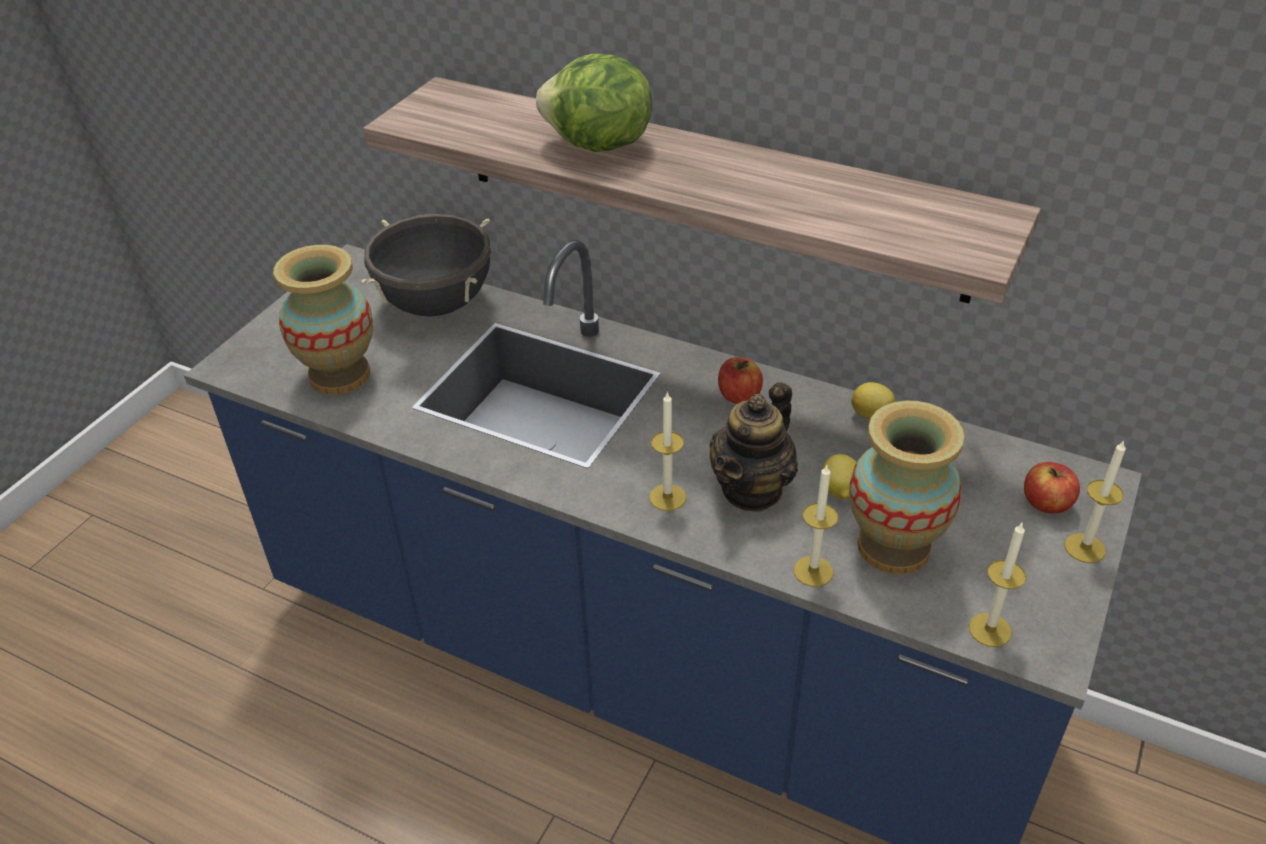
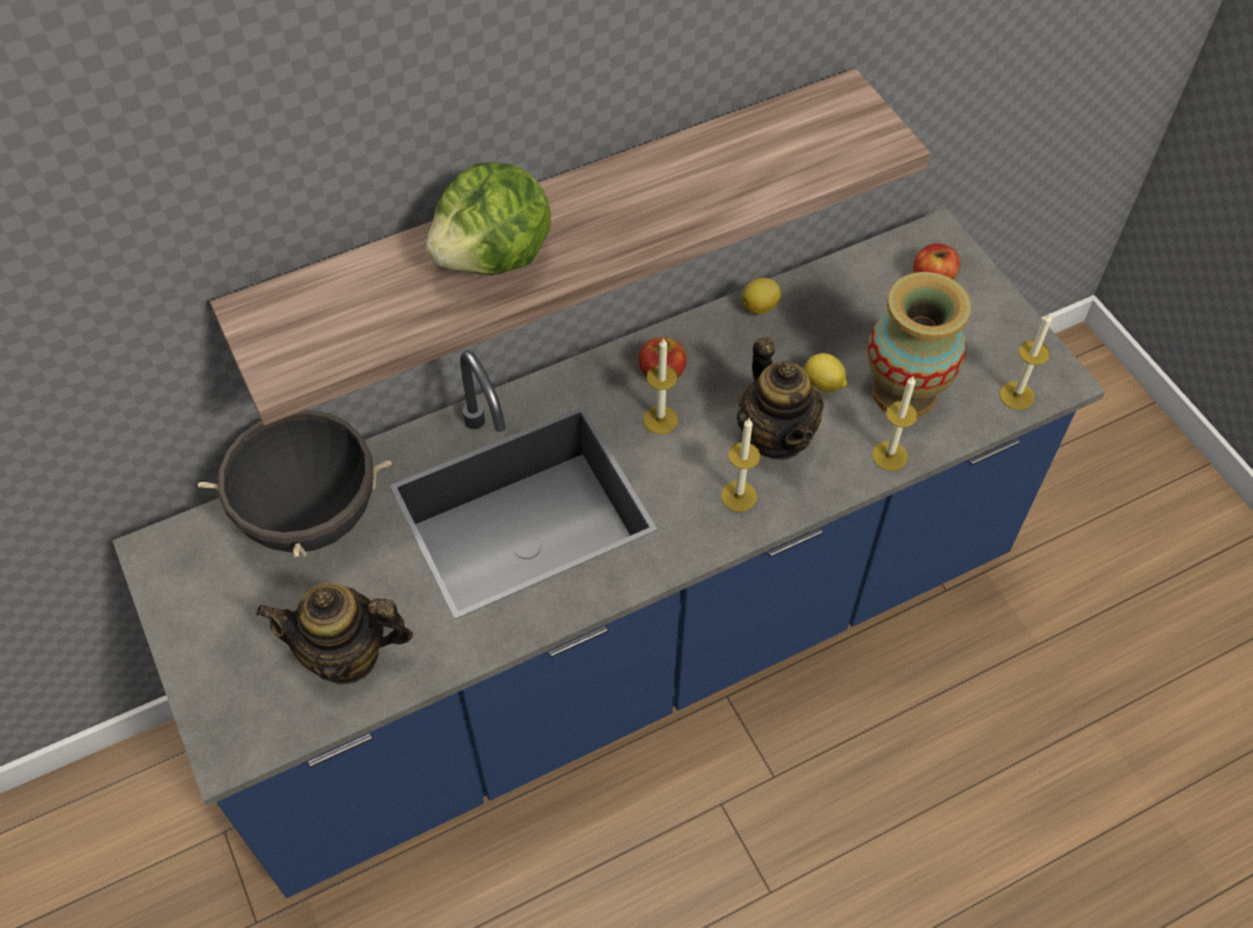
camera: 55 degrees left, 15 degrees up
vase [273,245,373,395] -> teapot [256,583,413,685]
candle [1065,440,1126,563] -> candle moved to [643,338,678,434]

